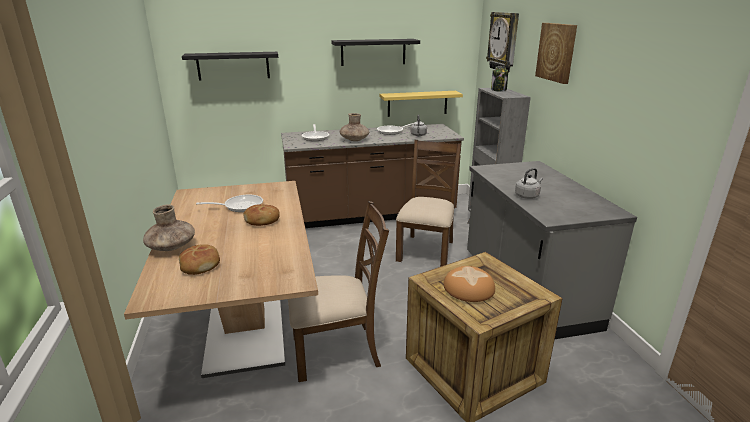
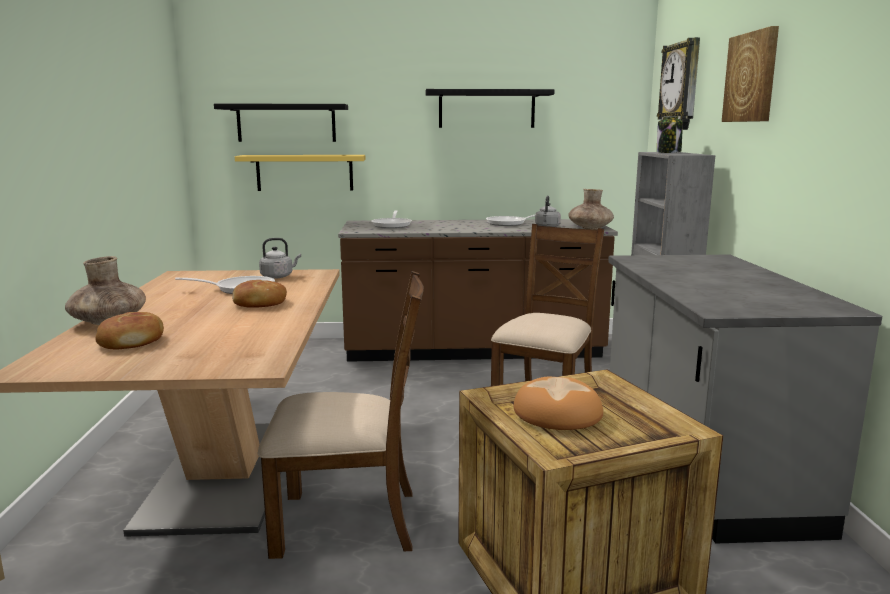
camera: 10 degrees right, 10 degrees down
brown vase [340,113,369,141] -> brown vase moved to [568,189,614,229]
yellow shelf [380,91,463,117] -> yellow shelf moved to [235,155,365,191]
grey kettle [515,168,543,199] -> grey kettle moved to [259,238,301,279]

